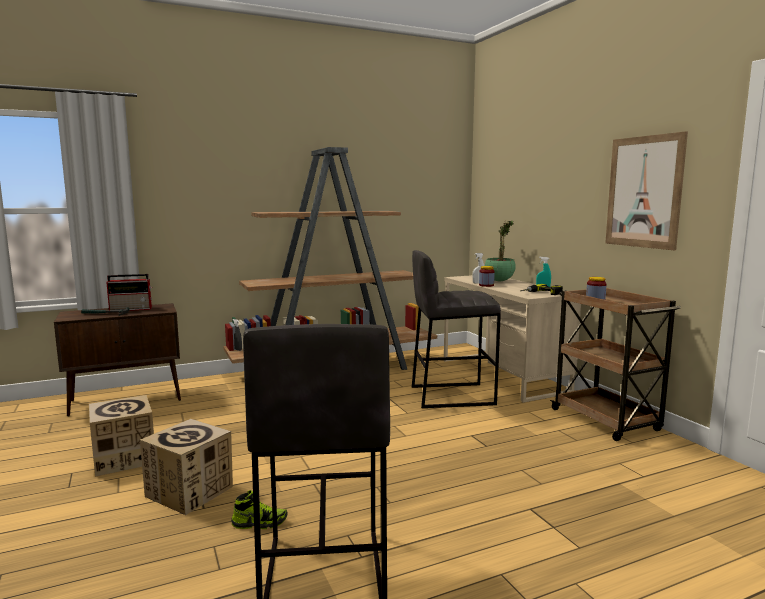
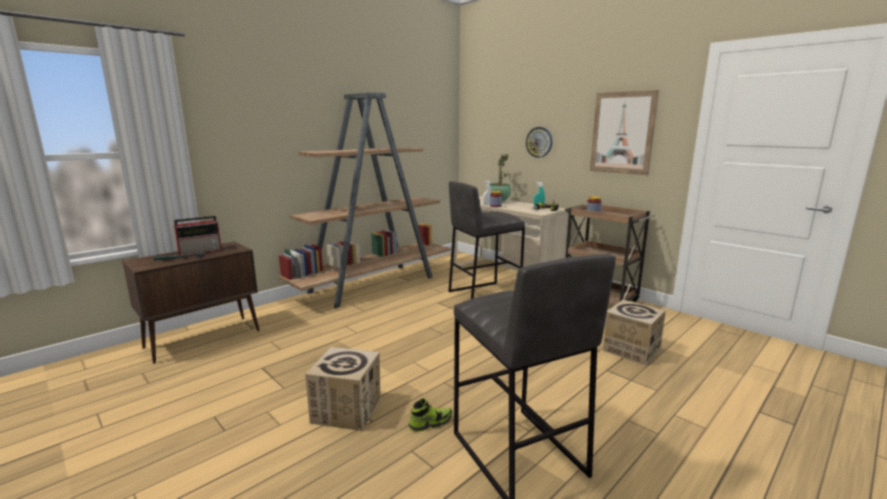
camera: 20 degrees left, 5 degrees up
cardboard box [89,395,154,477] -> cardboard box moved to [603,300,666,365]
none -> wall clock [526,127,552,158]

